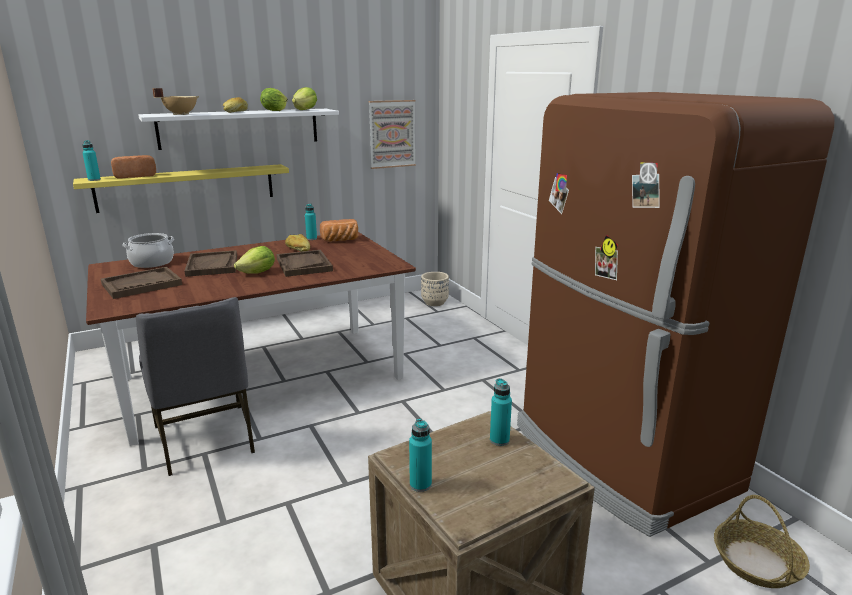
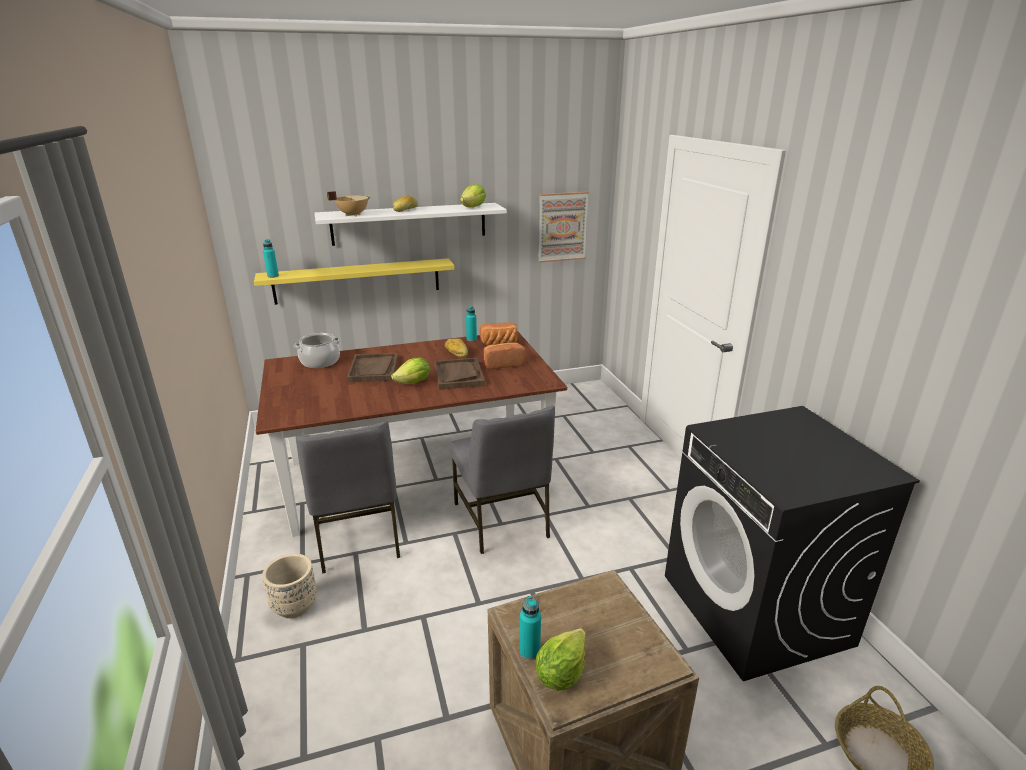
camera: 10 degrees right, 5 degrees up
brown tray [101,267,182,299] -> none
bread [111,155,156,178] -> bread moved to [483,342,526,369]
lettuce [260,88,288,111] -> lettuce moved to [535,628,586,690]
beige planter [421,272,449,306] -> beige planter moved to [262,554,317,618]
turquoise bottle [490,378,512,446] -> none
brown fridge [517,92,835,537] -> black washing machine [665,406,920,681]
none -> grey chair [450,406,555,554]

